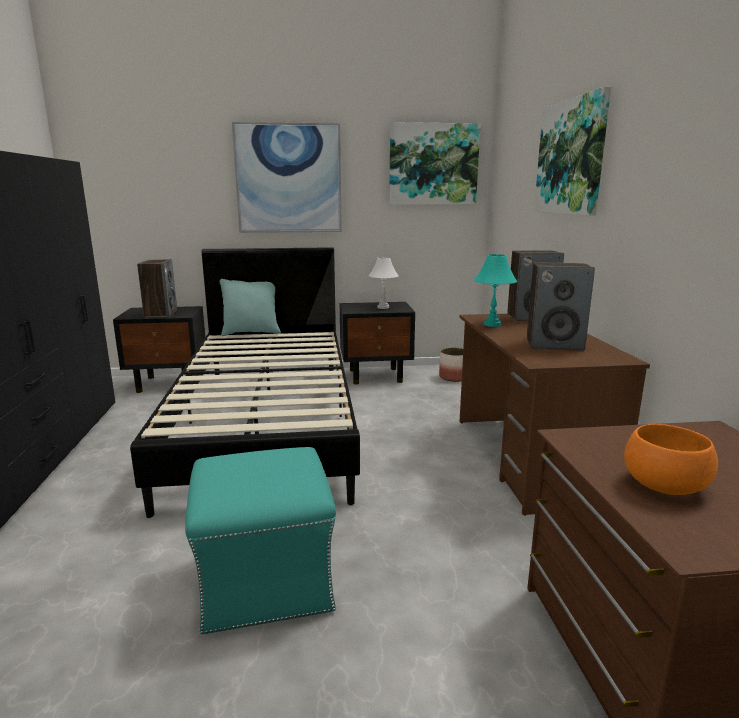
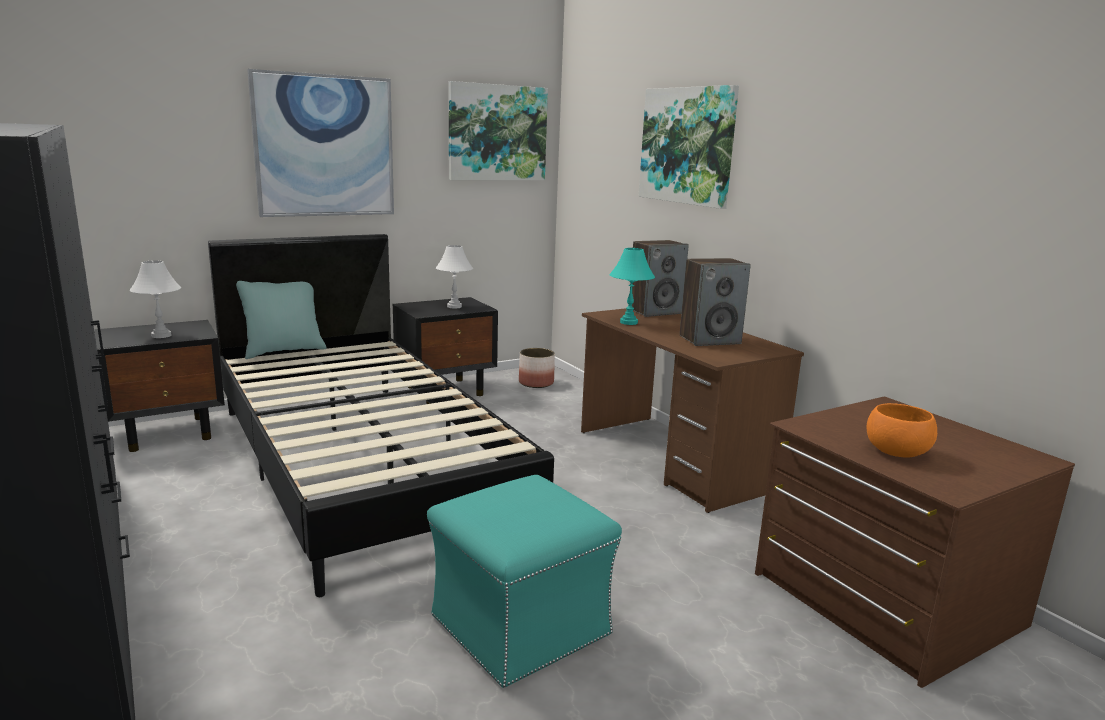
camera: 25 degrees left, 0 degrees up
speaker [137,259,177,318] -> white table lamp [130,260,181,338]

